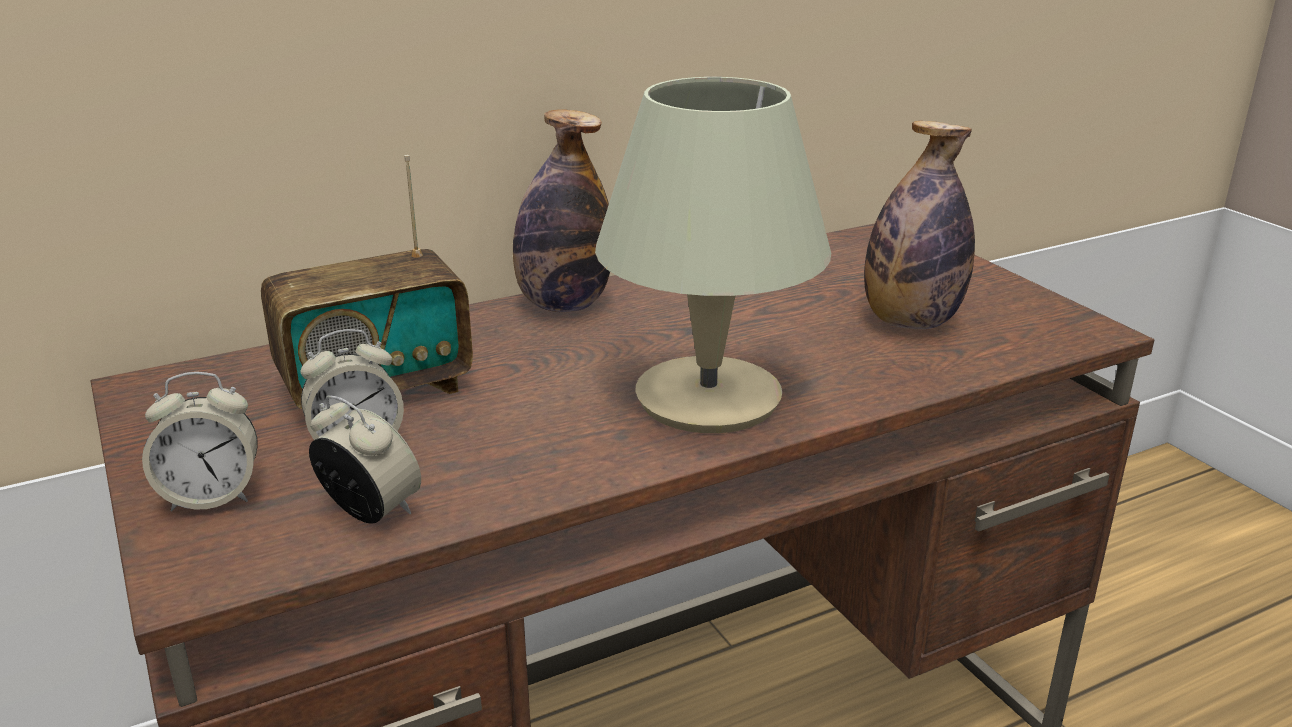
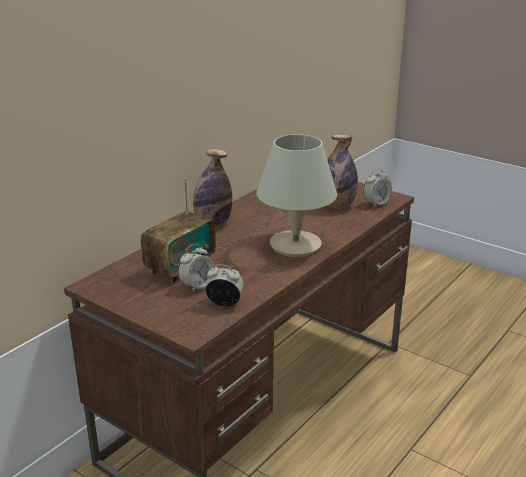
camera: 25 degrees left, 0 degrees up
alarm clock [142,372,258,511] -> alarm clock moved to [363,168,392,208]

